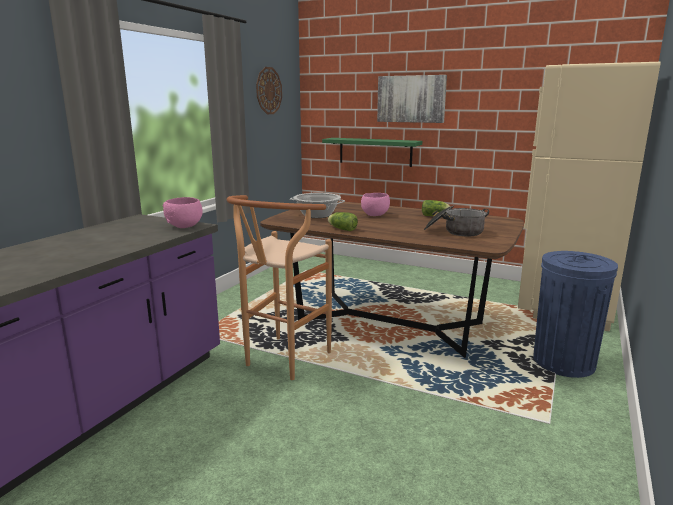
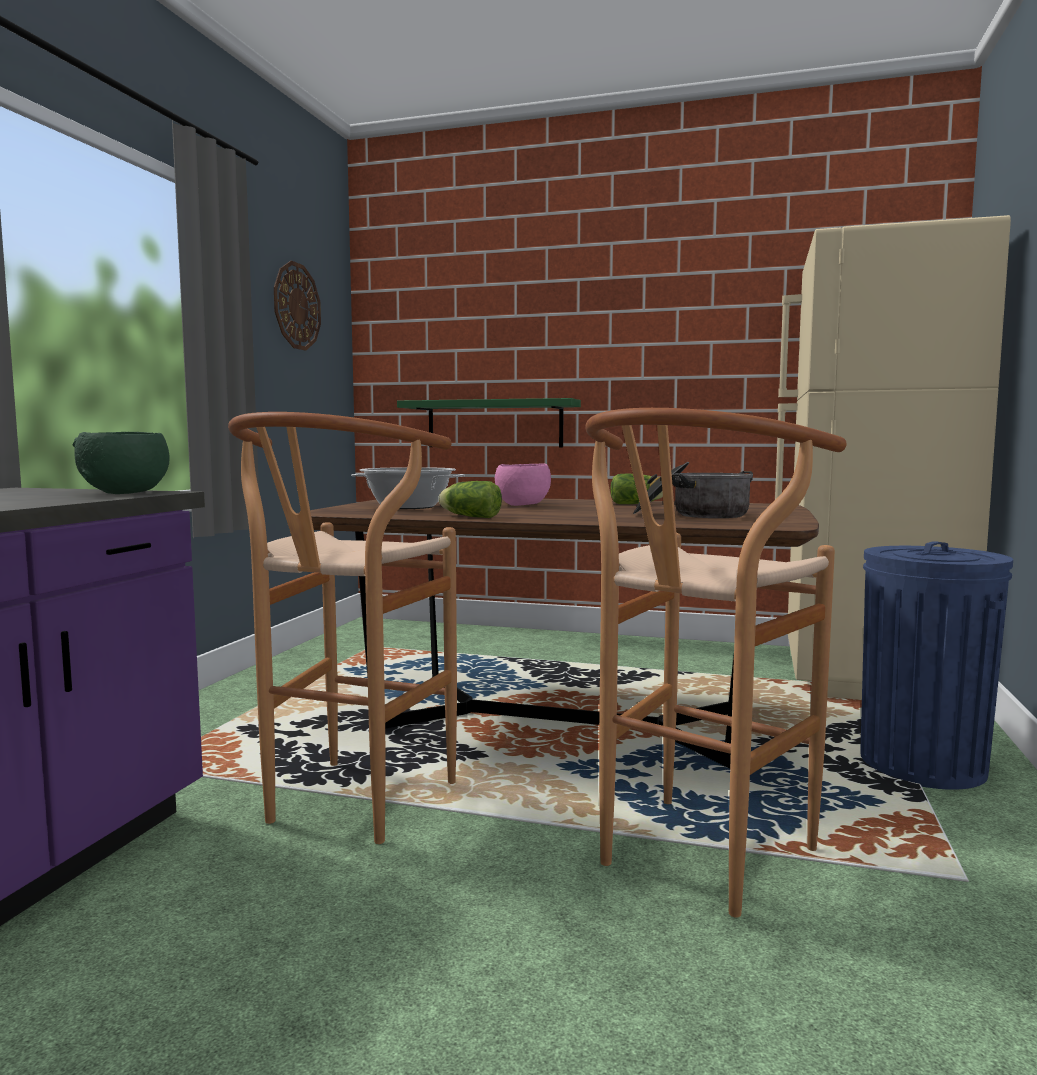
camera: 10 degrees left, 10 degrees down
pink bowl [163,197,202,228] -> green bowl [72,432,170,494]
picture [377,75,447,123] -> none
none -> brown stool [585,408,846,918]

